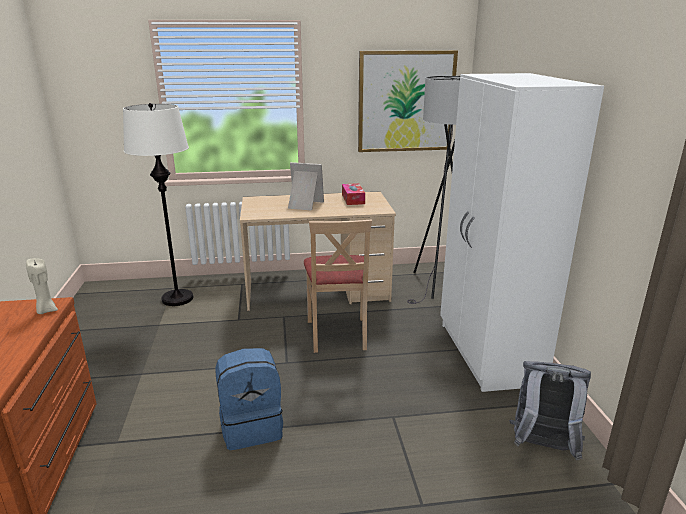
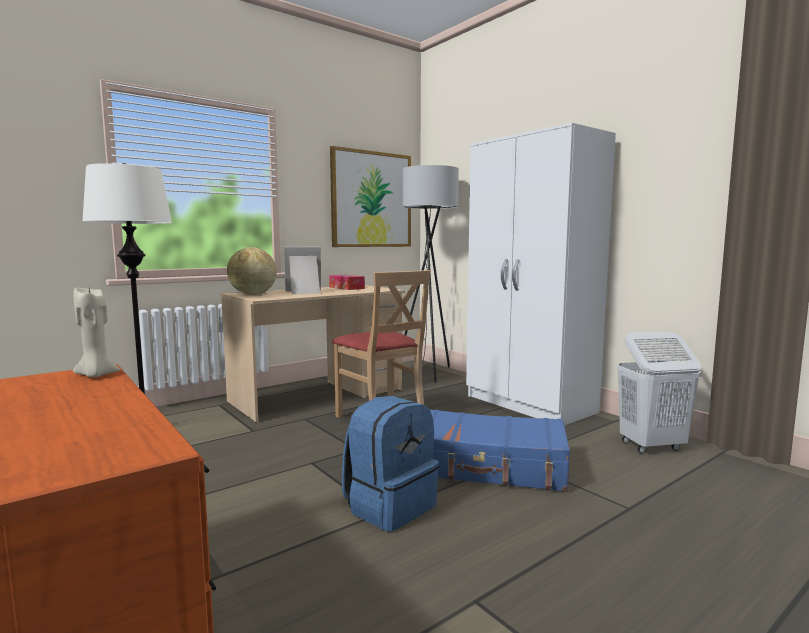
camera: 30 degrees left, 15 degrees down
grey backpack [509,361,591,460] -> white laundry basket [617,332,701,453]
none -> globe [227,247,277,295]
none -> blue suitcase [430,410,570,492]

